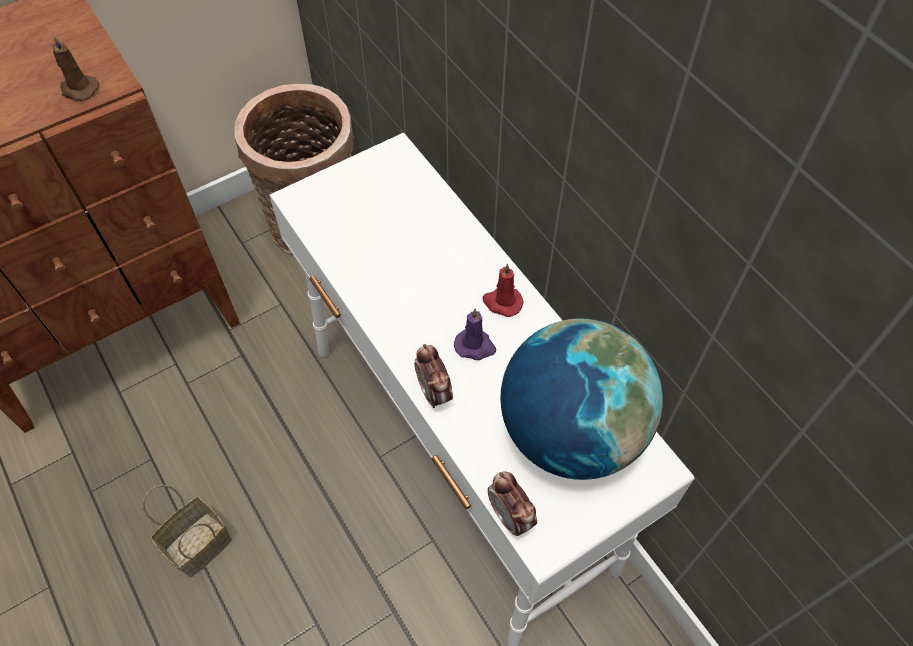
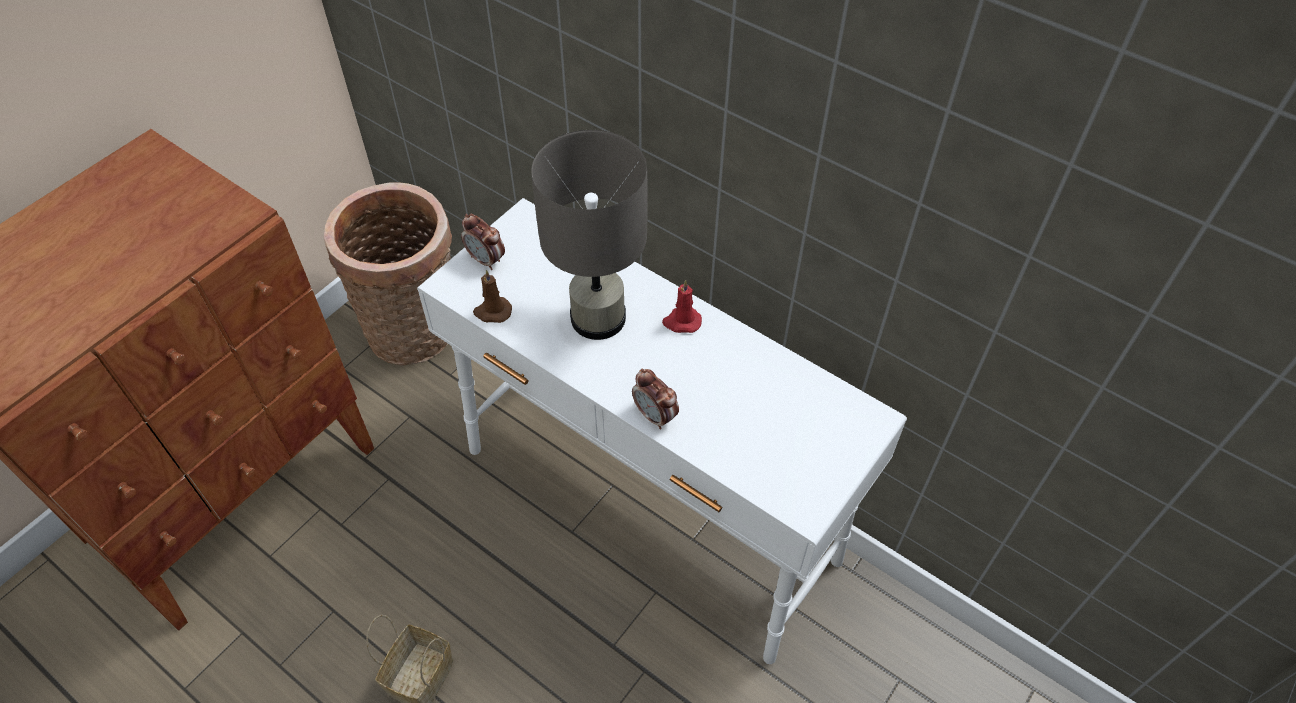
camera: 20 degrees left, 5 degrees down
brown candle [52,35,99,101] -> brown candle moved to [473,270,512,323]
purple candle [454,309,496,360] -> none
alarm clock [488,471,537,536] -> alarm clock moved to [461,214,505,270]
globe [501,319,663,480] -> none
none -> grey table lamp [531,130,648,340]

